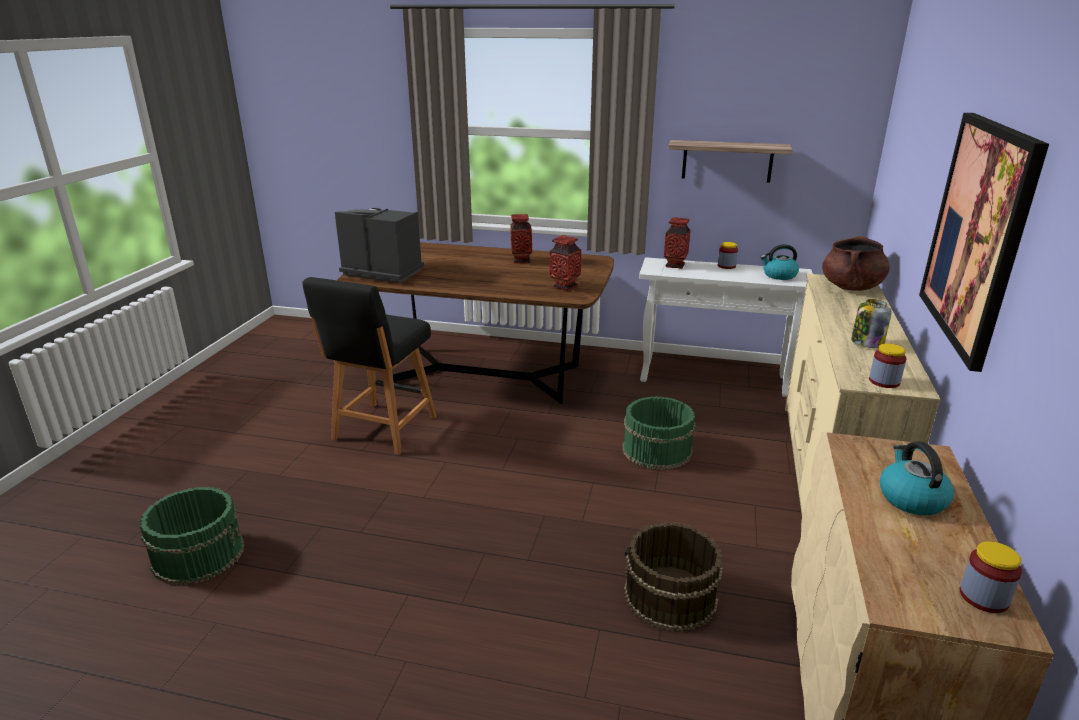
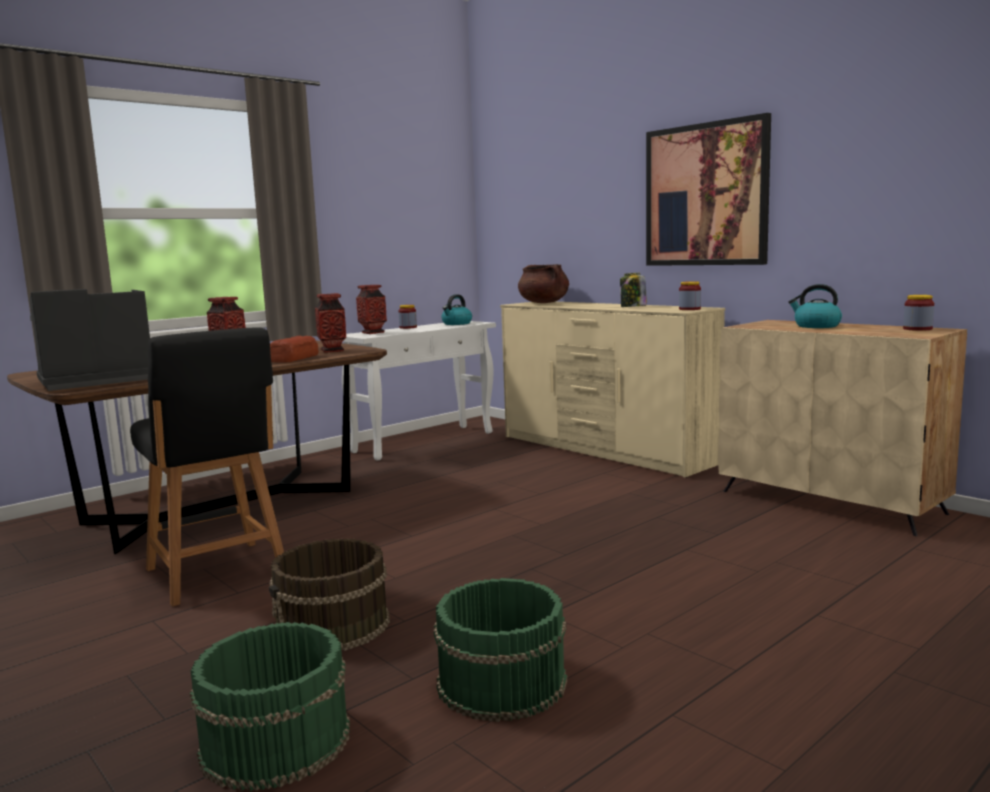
camera: 55 degrees left, 15 degrees down
green bucket [623,396,696,470] -> green bucket moved to [434,578,567,722]
brown bucket [624,522,723,632] -> brown bucket moved to [269,538,390,651]
shelf [668,140,793,183] -> none
none -> bread [270,336,319,363]

